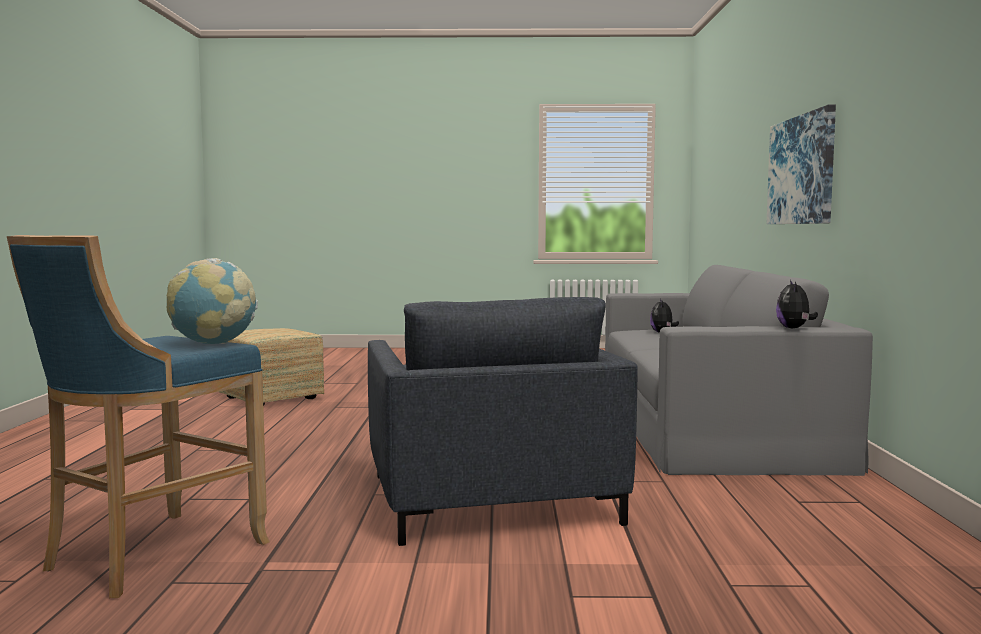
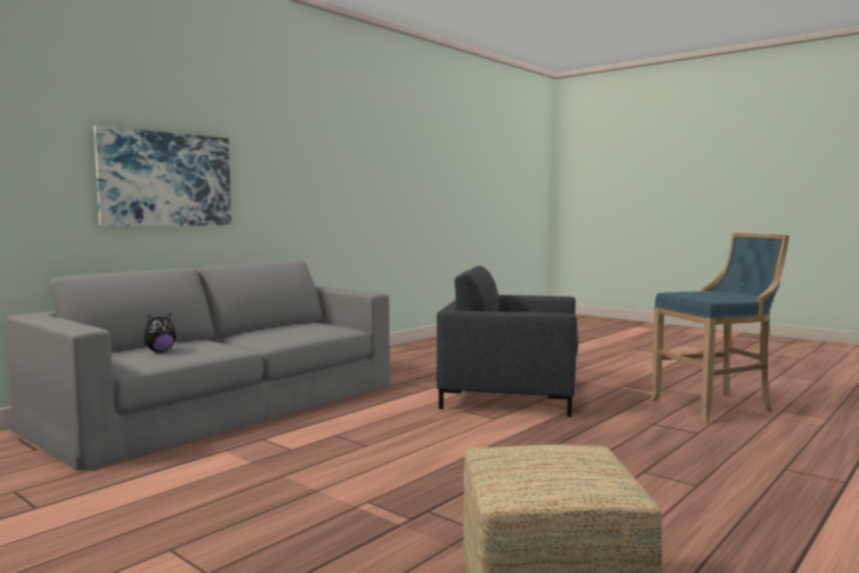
camera: 140 degrees left, 0 degrees up
globe [167,258,258,344] -> none
grey armchair [368,297,638,546] -> grey armchair turned 105 degrees counterclockwise [437,266,578,417]
plush toy [776,280,818,328] -> none

